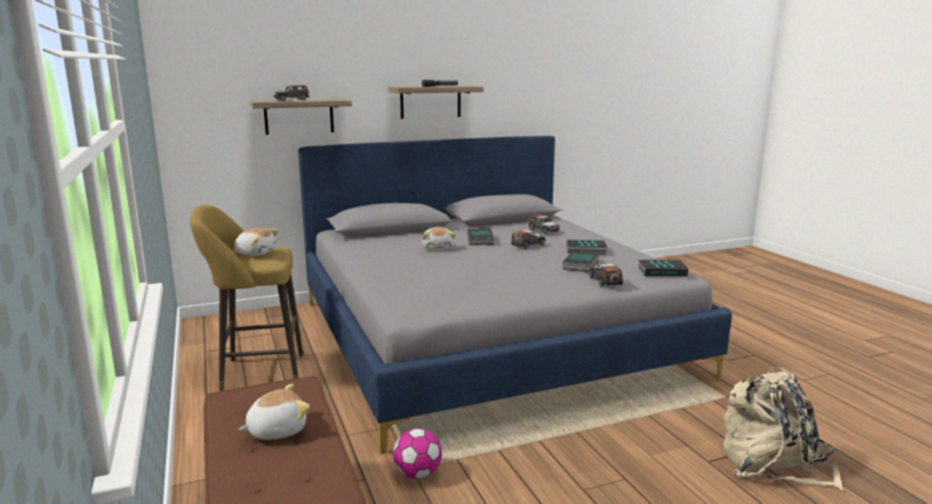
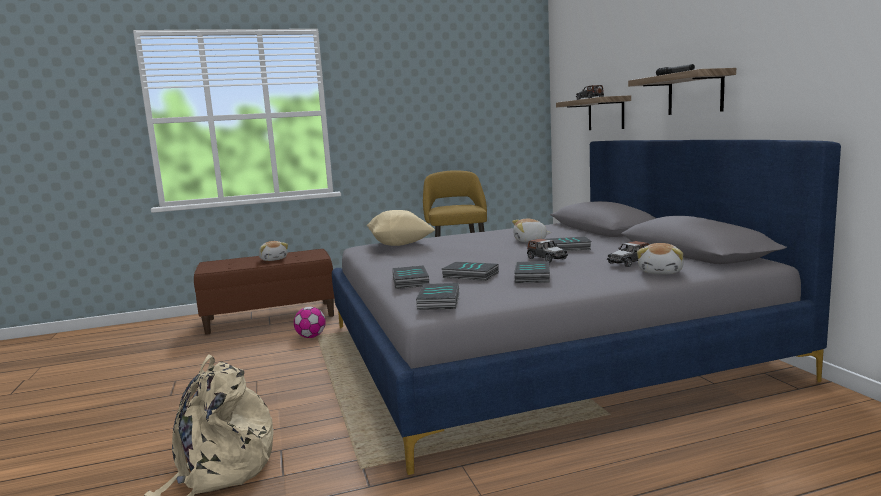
camera: 95 degrees right, 5 degrees down
plush toy [234,228,279,256] -> plush toy moved to [637,243,684,274]
toy car [589,264,623,286] -> book [392,266,429,289]
none -> beige pillow [367,210,435,246]

